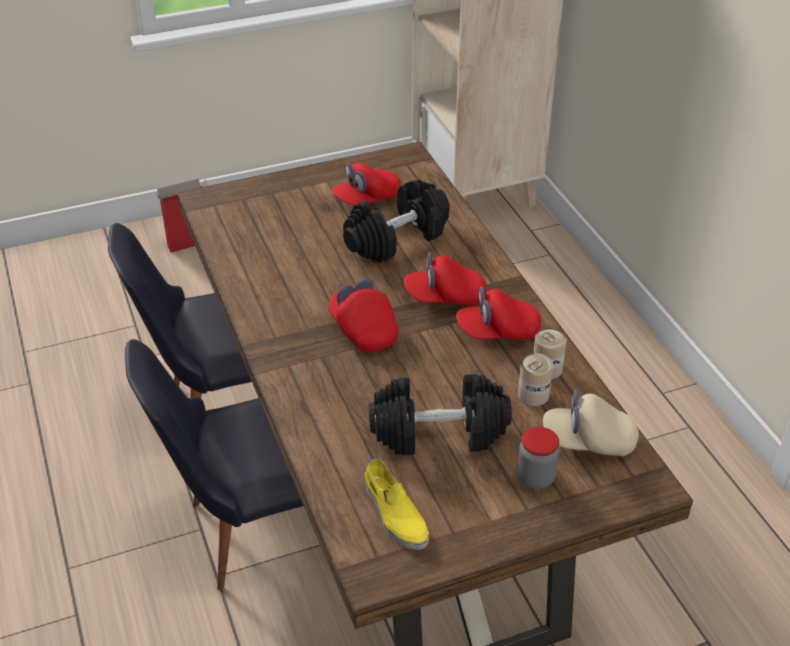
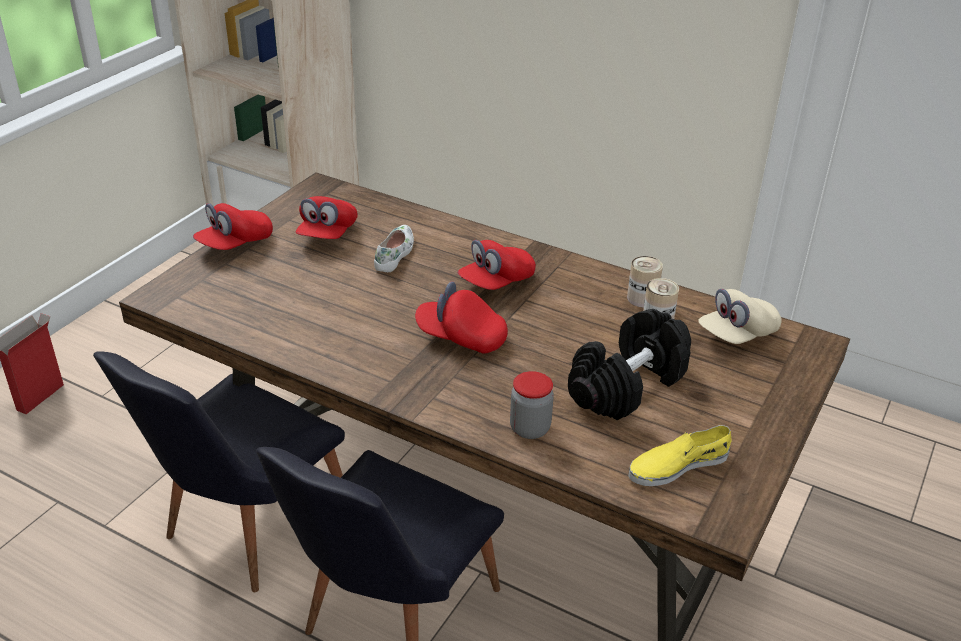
camera: 40 degrees left, 5 degrees down
black dumbbell [343,179,449,263] -> white shoe [374,225,414,272]
yellow shoe [365,459,429,550] -> yellow shoe turned 135 degrees clockwise [628,425,732,486]
red cap [456,286,541,339] -> red cap moved to [193,203,273,250]
jar [517,427,560,489] -> jar moved to [510,371,554,439]

